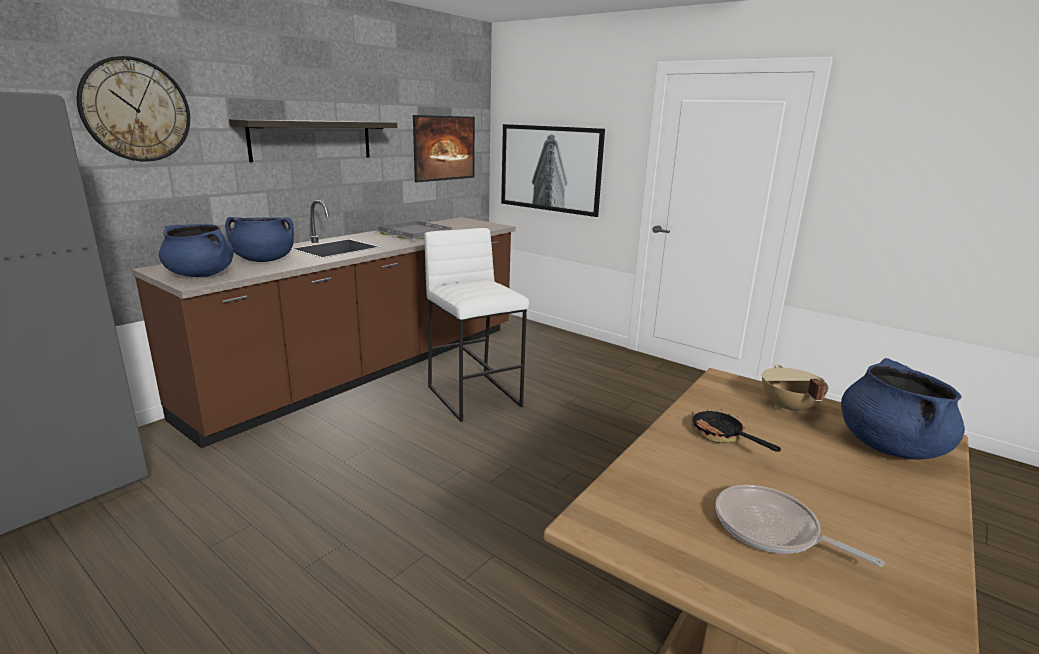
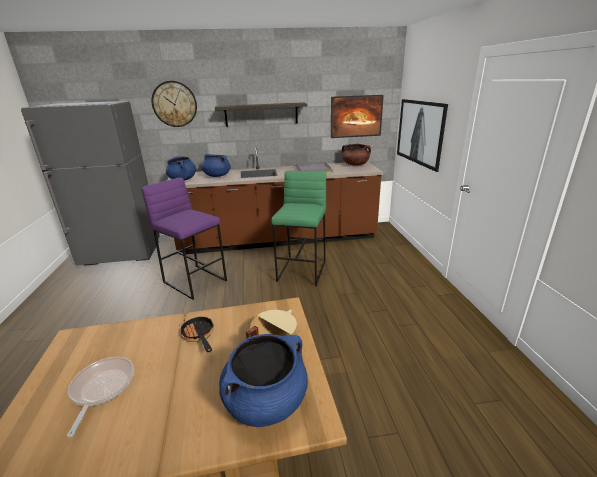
camera: 45 degrees right, 5 degrees up
white stool [424,228,529,422] -> green stool [271,171,326,286]
frying pan [691,410,781,452] -> frying pan turned 45 degrees counterclockwise [179,316,214,352]
none -> purple stool [141,178,227,300]
none -> brown cooking pot [342,144,371,165]

